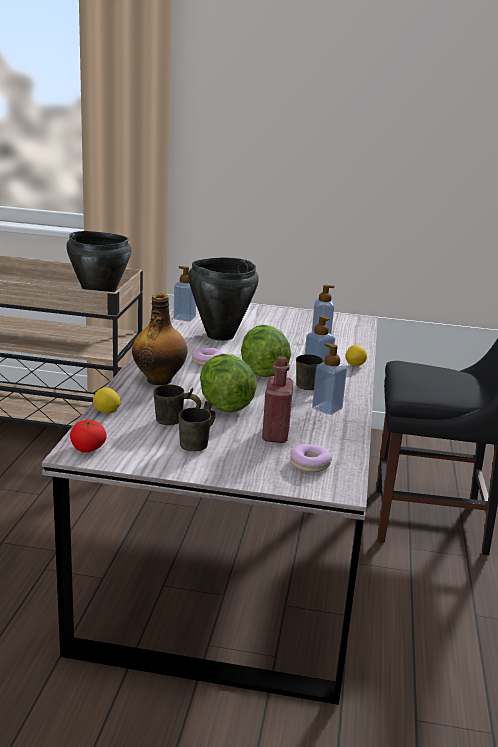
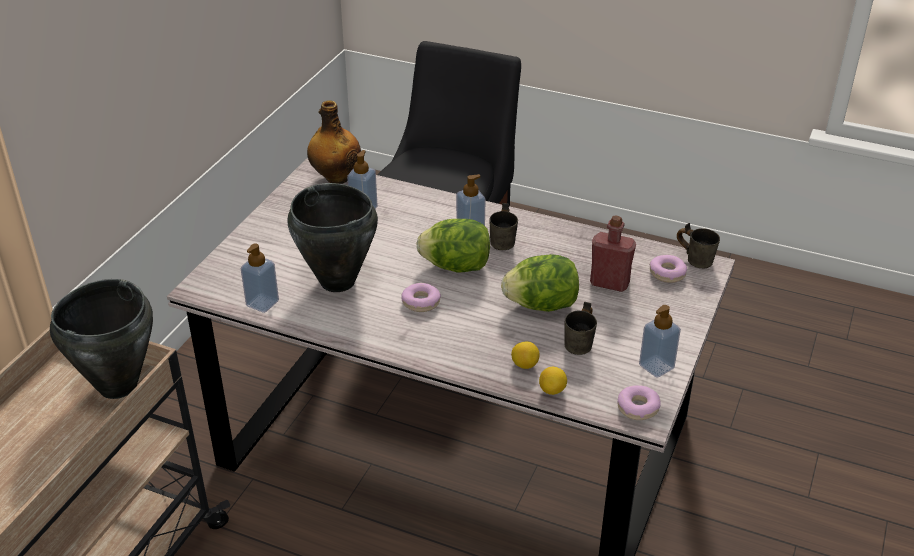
camera: 75 degrees left, 15 degrees up
tomato [70,420,107,453] -> donut [617,385,660,420]
bottle [132,294,187,385] -> bottle moved to [307,100,361,184]
grey mug [179,401,216,451] -> grey mug moved to [677,223,720,269]
soap dispenser [312,343,347,415] -> soap dispenser moved to [639,305,681,378]
lemon [345,345,367,366] -> lemon moved to [511,341,540,369]

